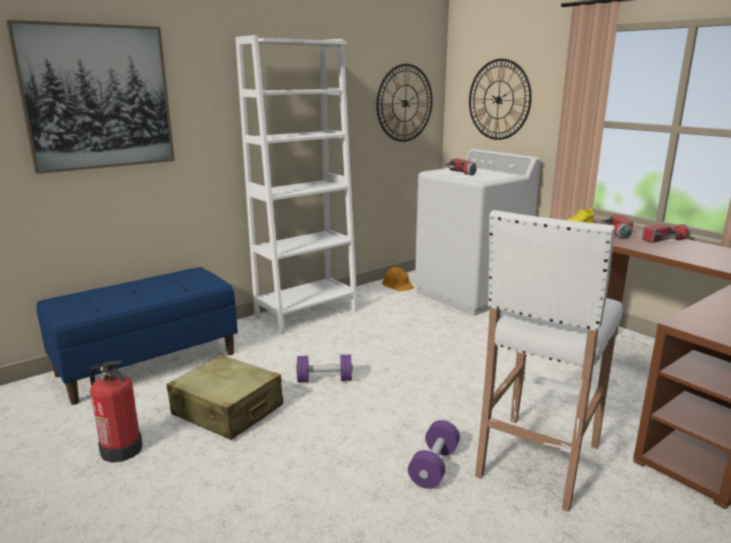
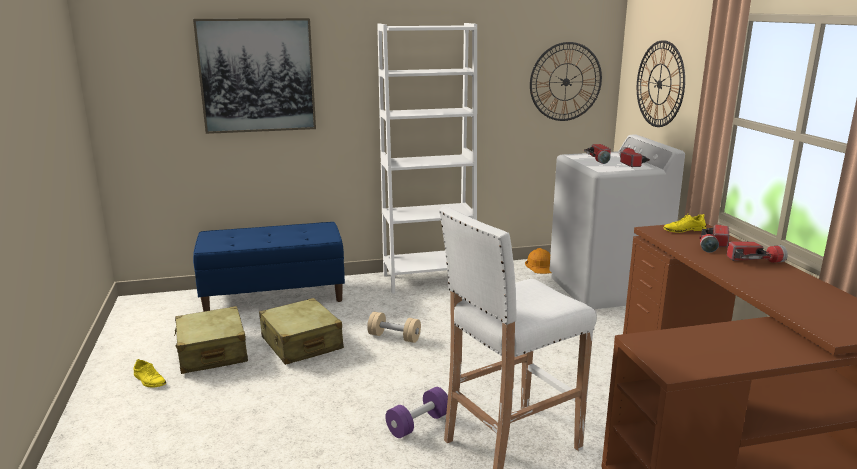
camera: 25 degrees right, 0 degrees up
fire extinguisher [89,361,143,463] -> beige suitcase [174,306,248,374]
purple dumbbell [296,355,353,382] -> beige dumbbell [367,312,421,343]
none -> yellow shoe [133,359,166,388]
none -> flashlight [620,147,650,167]

